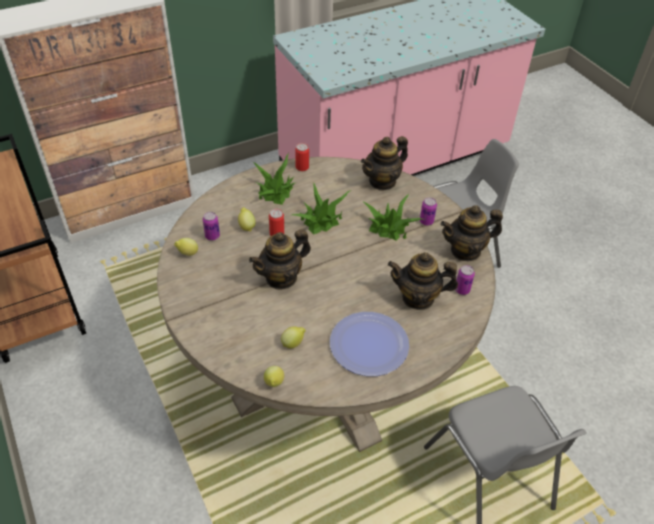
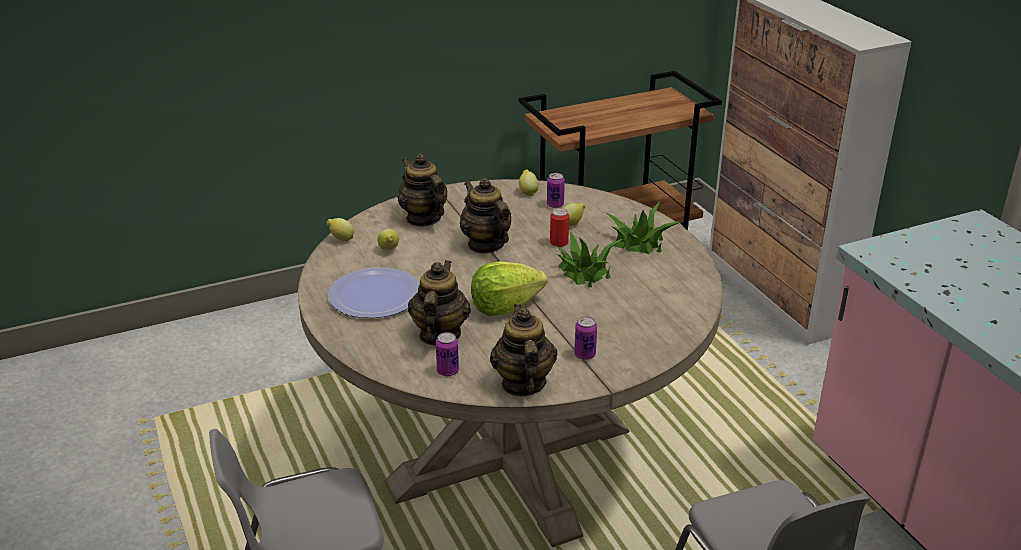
camera: 95 degrees right, 15 degrees down
can [295,143,309,171] -> none
teapot [361,136,408,191] -> teapot moved to [398,154,447,227]
potted plant [362,193,422,240] -> none
none -> lettuce [471,261,547,316]

